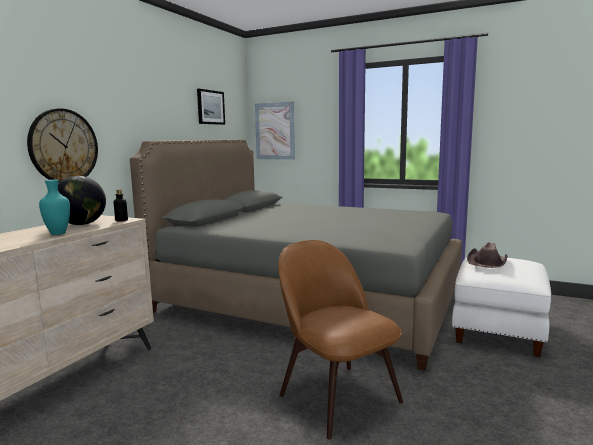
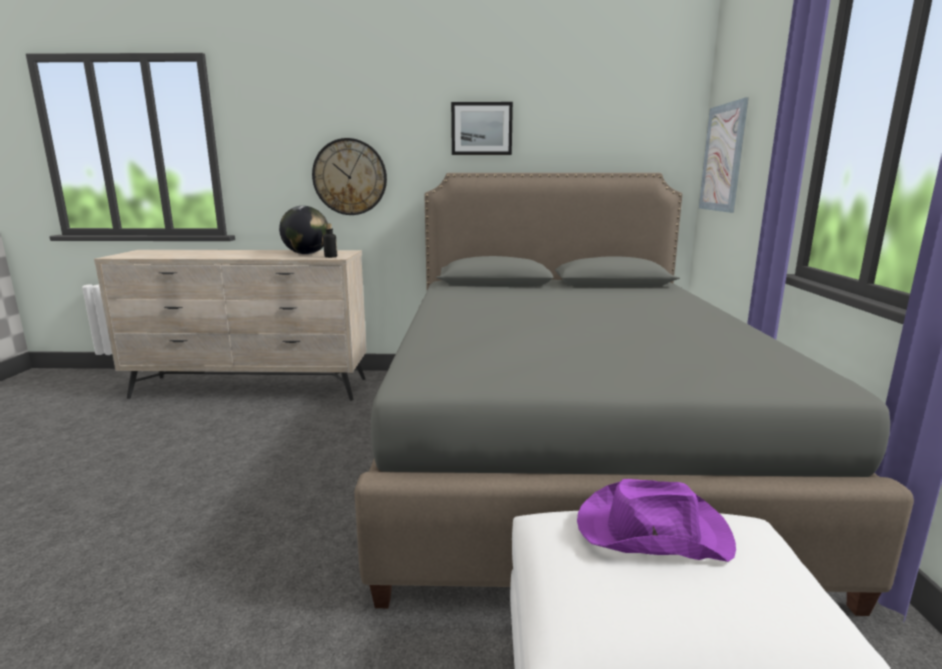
camera: 65 degrees right, 5 degrees up
turquoise vase [39,180,70,235] -> none
picture [197,89,225,125] -> picture moved to [451,102,513,155]
brown chair [278,240,403,439] -> none
brown hat [467,242,507,268] -> purple hat [577,479,736,562]

